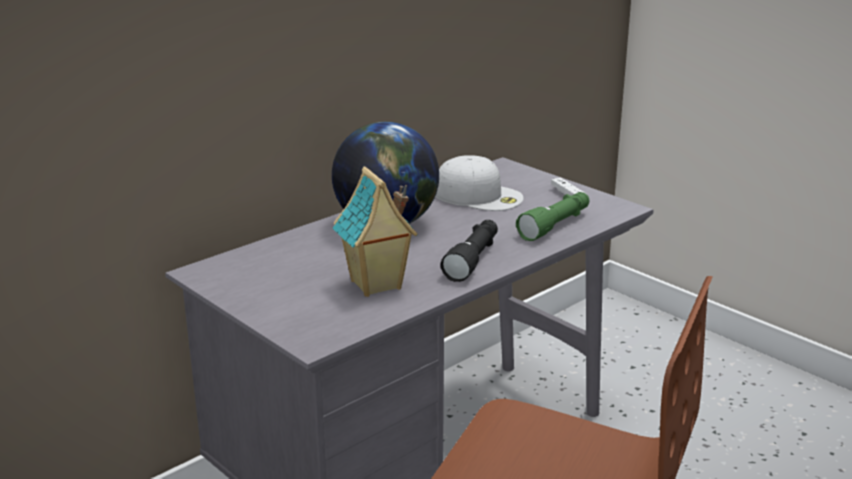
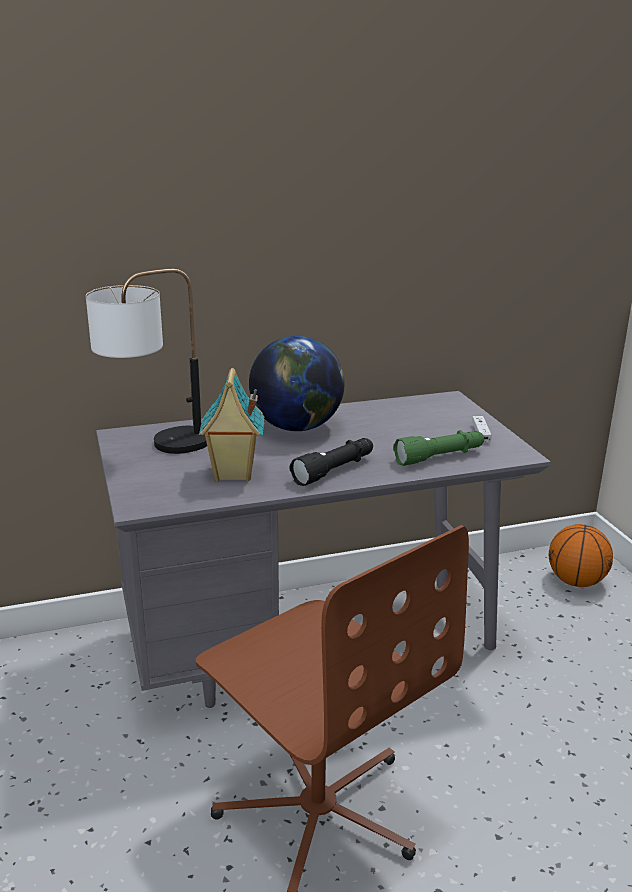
camera: 25 degrees right, 0 degrees up
white cap [436,155,524,211] -> none
none -> table lamp [86,269,207,454]
none -> basketball [549,524,613,587]

